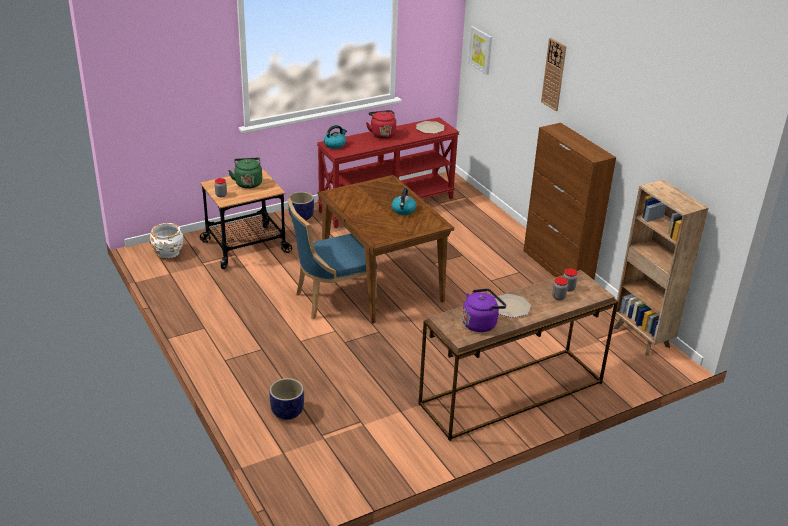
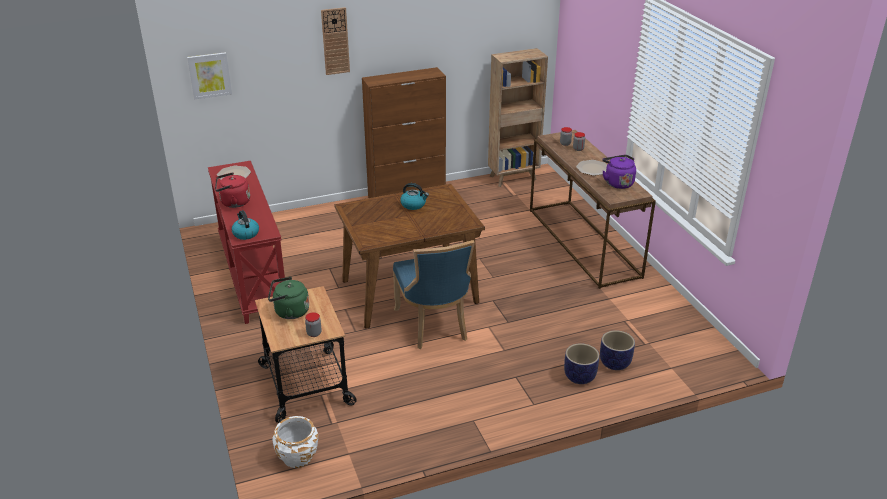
camera: 80 degrees left, 0 degrees up
planter [288,192,314,221] -> planter moved to [564,343,599,384]

